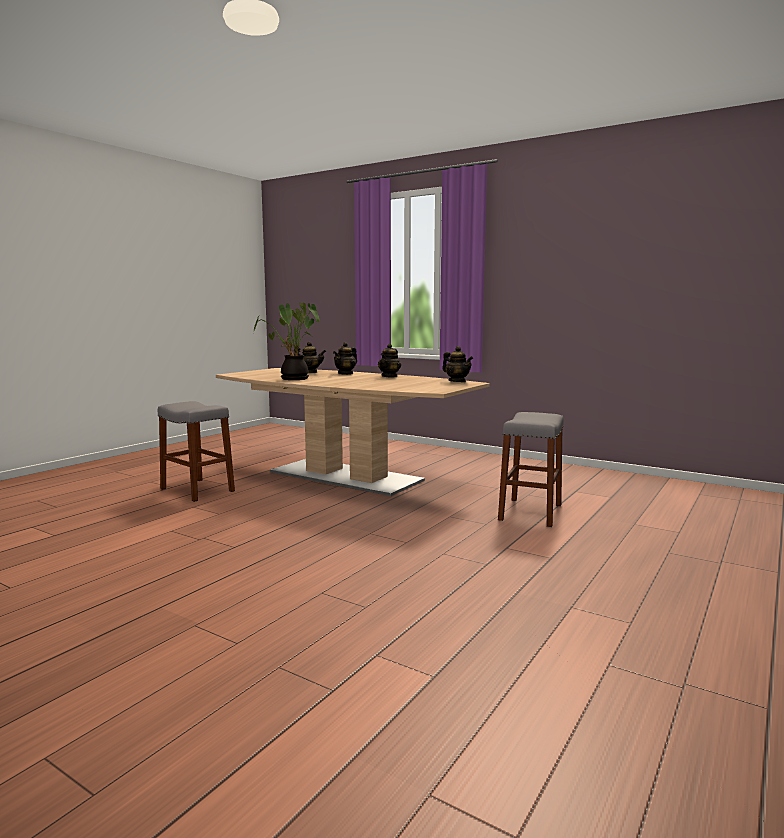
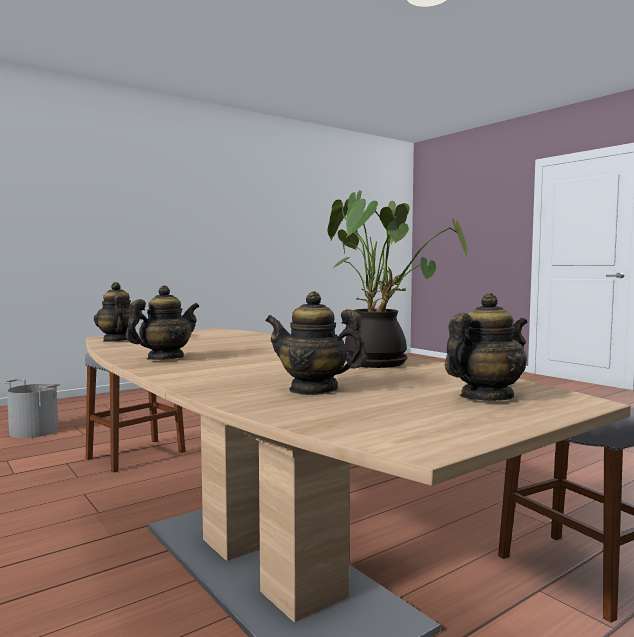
camera: 160 degrees left, 5 degrees down
teapot [333,342,357,375] -> teapot moved to [445,293,528,400]
none -> grey bucket [4,379,61,438]

